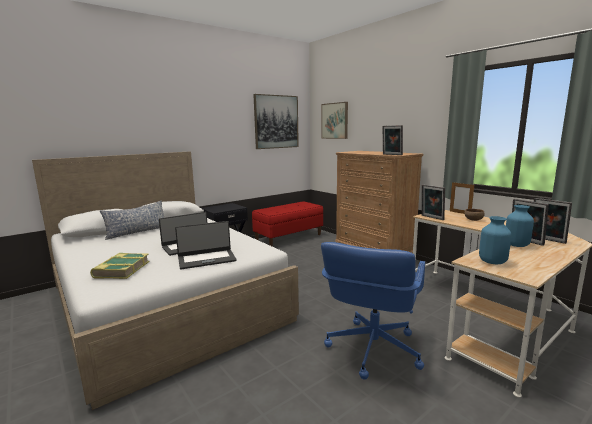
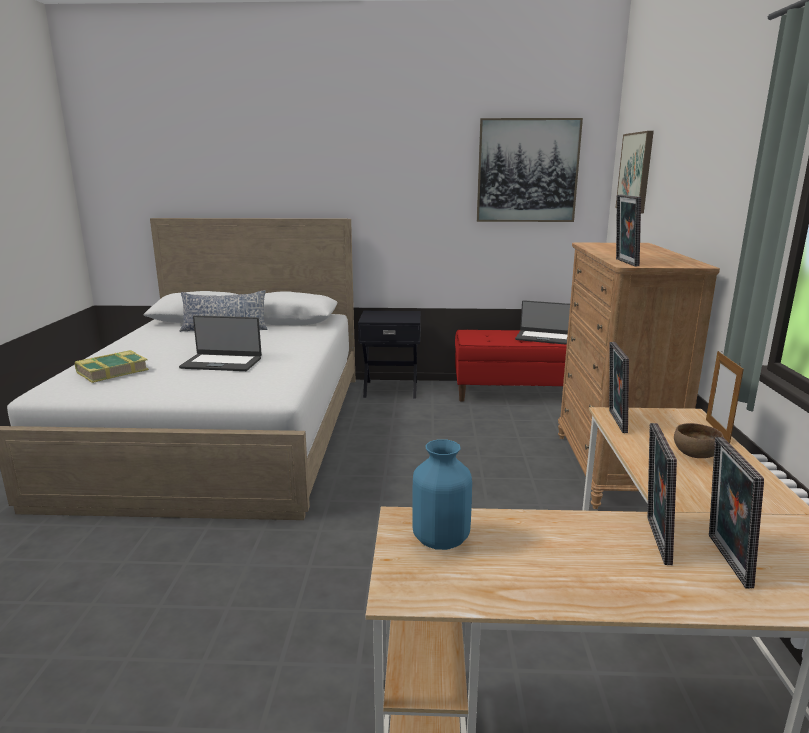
camera: 40 degrees right, 5 degrees up
laptop [175,221,237,269] -> laptop moved to [515,300,570,345]
blue office chair [321,242,425,380] -> none
blue vase [506,205,534,247] -> none

